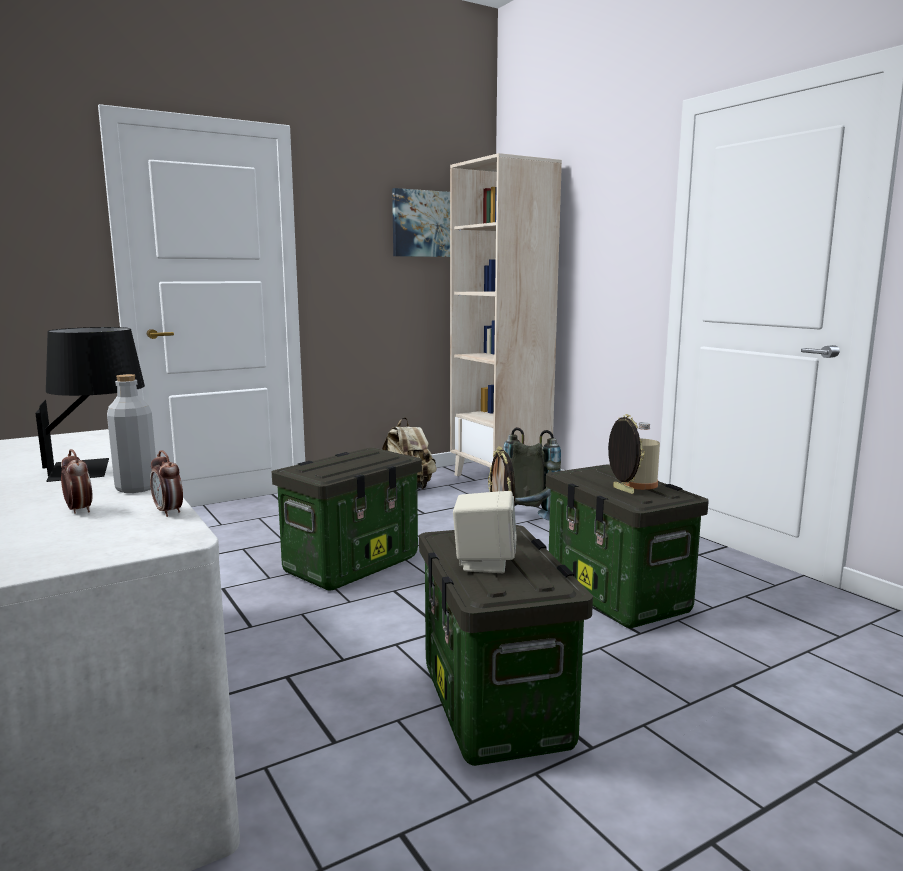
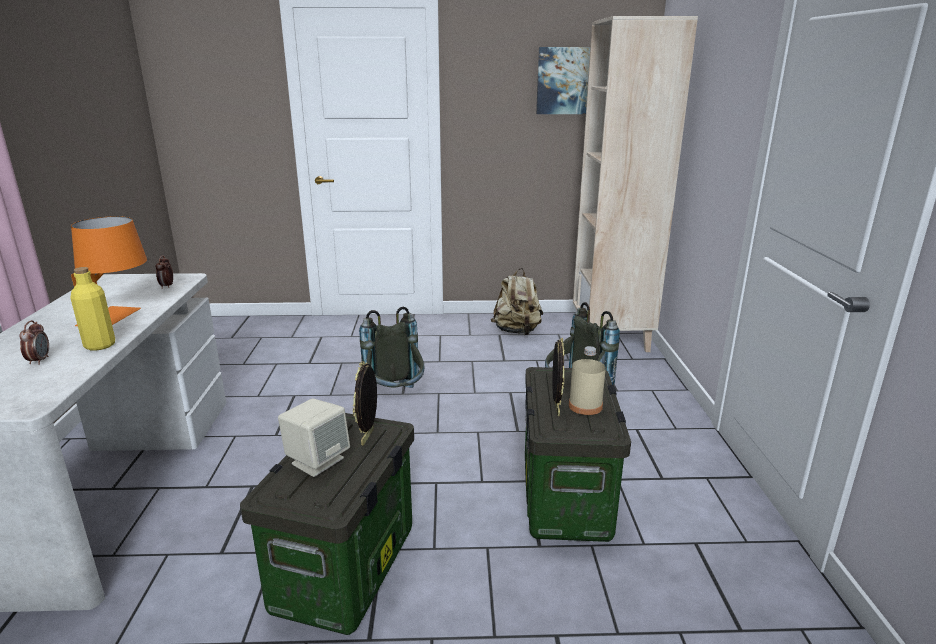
camera: 30 degrees right, 10 degrees up
black table lamp [35,327,145,482] -> orange table lamp [71,216,147,326]
grey bottle [107,374,156,493] -> yellow bottle [71,267,115,351]
alarm clock [150,450,183,517] -> alarm clock moved to [156,255,173,289]
storage box [272,448,422,591] -> grey backpack [359,307,424,388]

